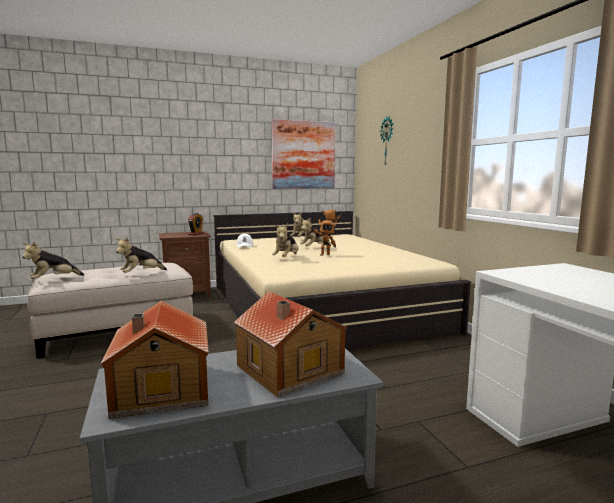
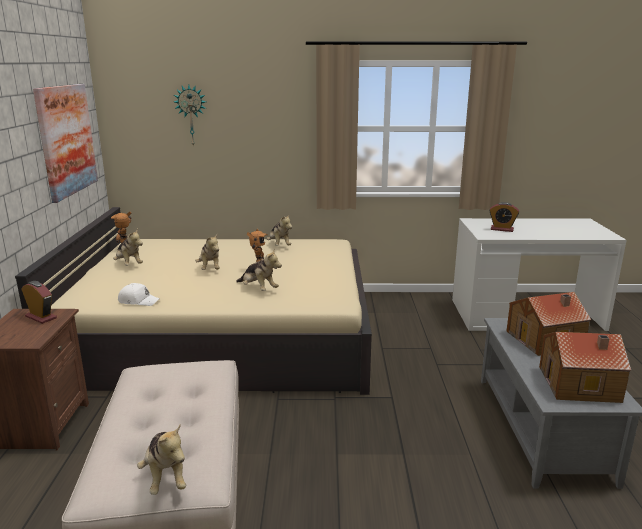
camera: 70 degrees left, 10 degrees up
plush toy [116,237,167,273] -> plush toy moved to [267,213,292,246]
none -> alarm clock [489,202,519,232]

